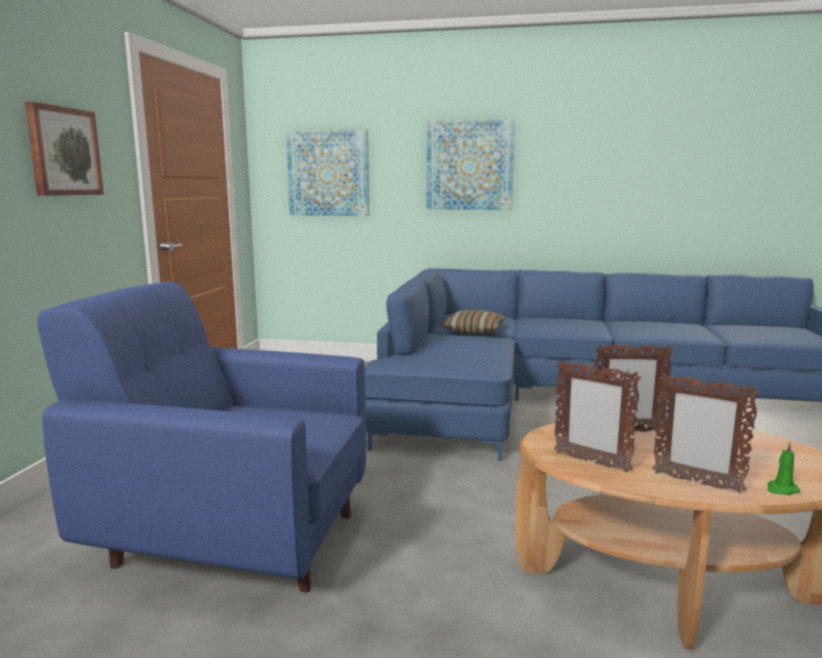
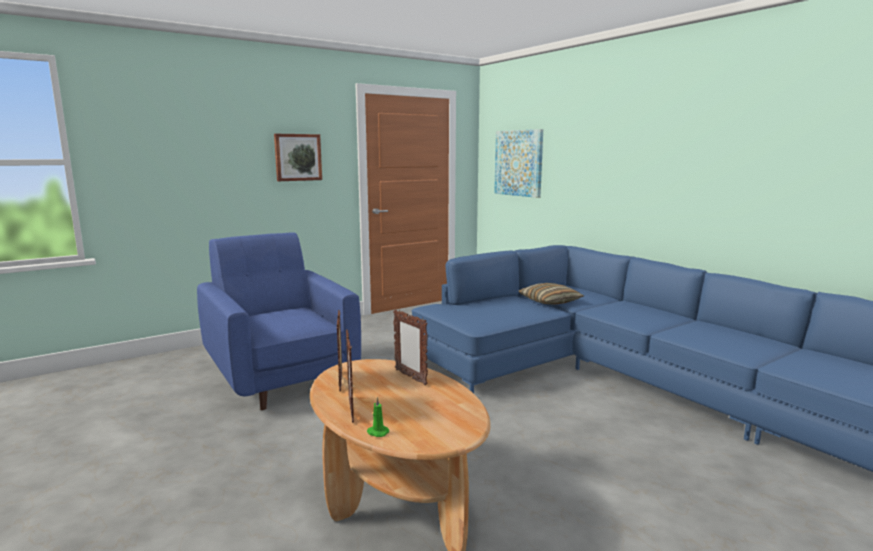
camera: 45 degrees right, 0 degrees up
picture [427,119,515,210] -> none

